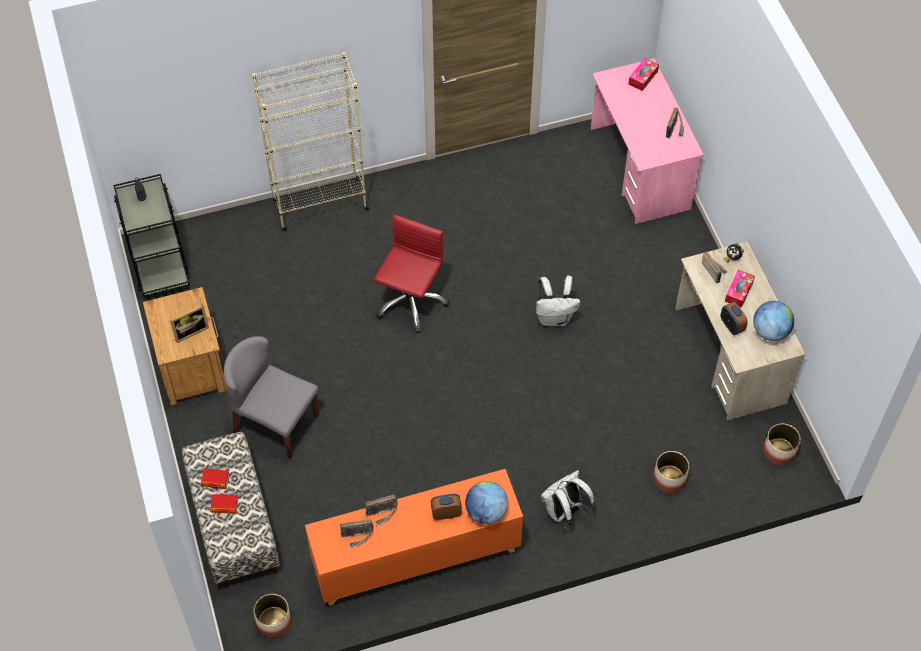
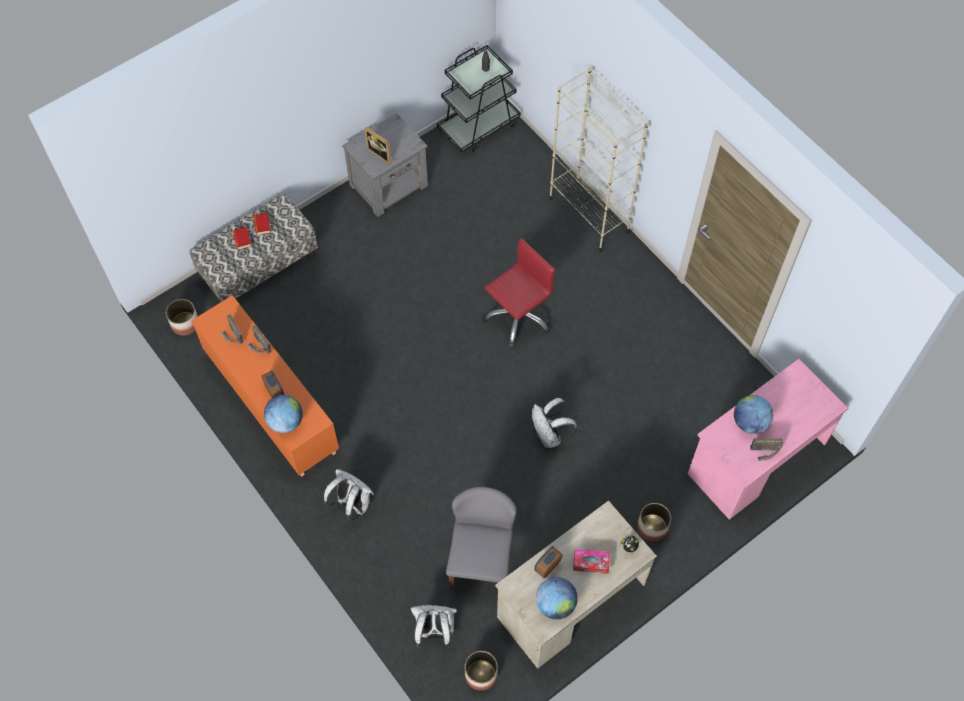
camera: 70 degrees right, 5 degrees up
brown nightstand [143,287,227,406] -> grey nightstand [342,113,428,217]
grey chair [224,336,319,459] -> grey chair moved to [446,487,517,589]
red office chair [374,215,449,333] -> red office chair turned 45 degrees counterclockwise [483,238,555,347]
tissue box [628,58,659,91] -> none
planter [653,451,689,493] -> planter moved to [637,503,671,541]
radio [702,251,728,284] -> none
none -> white backpack [411,605,457,648]
none -> globe [734,395,773,434]

